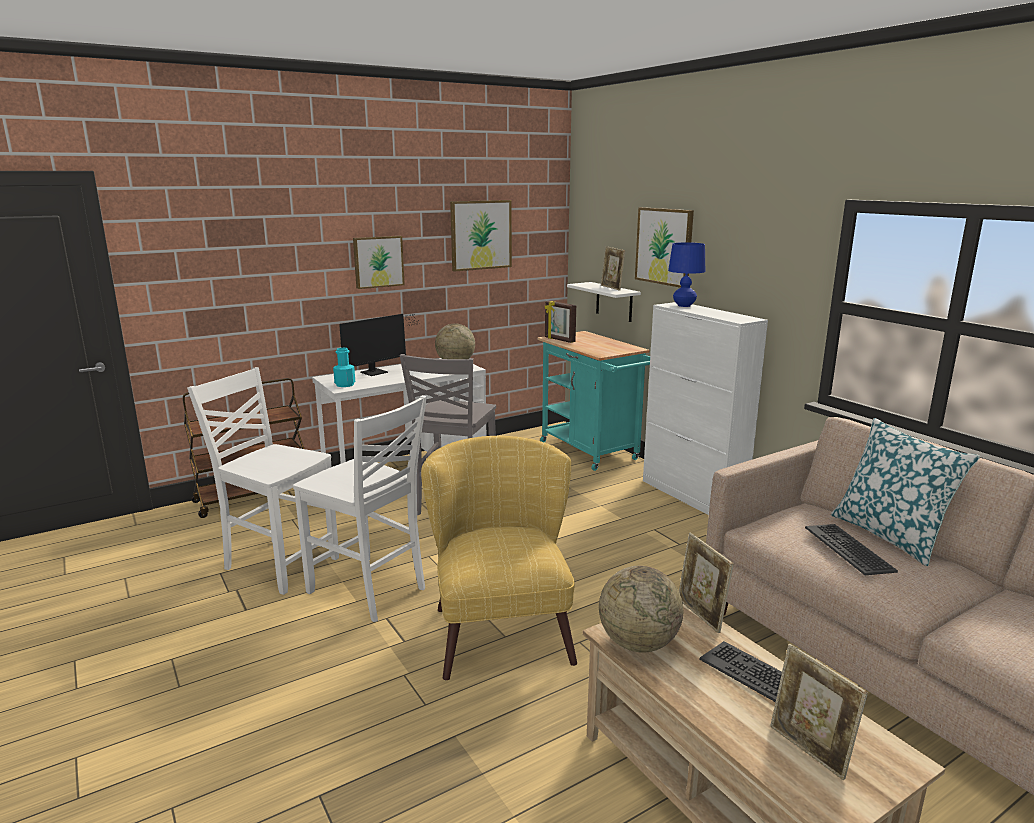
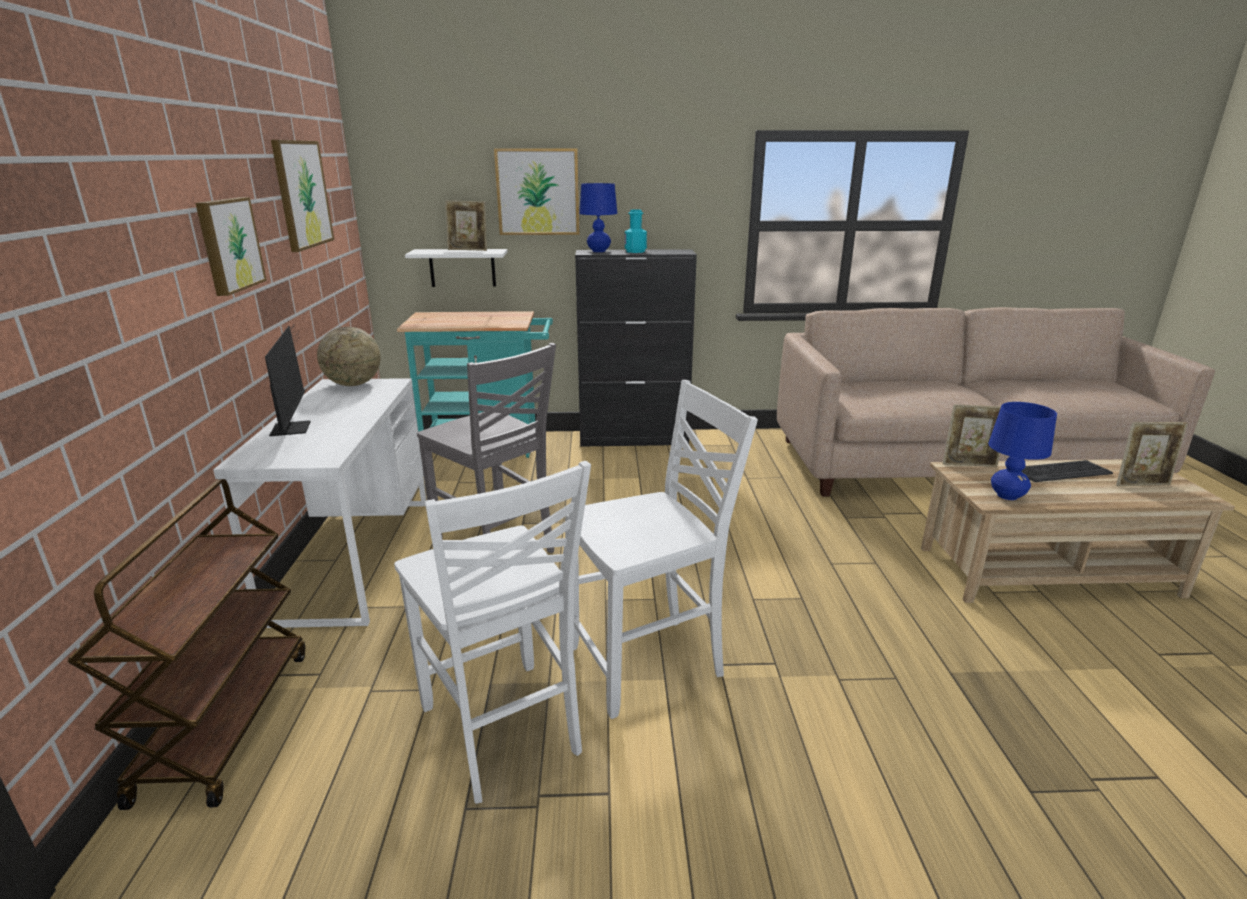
camera: 60 degrees left, 5 degrees up
white chair [187,367,339,595] -> white chair turned 90 degrees counterclockwise [394,461,591,804]
turquoise bottle [333,348,355,387] -> turquoise bottle moved to [625,209,647,253]
yellow armchair [421,436,577,680] -> none
picture frame [544,301,576,343] -> none
globe [599,566,683,652] -> blue table lamp [988,402,1057,500]
white cabinet [643,302,768,515] -> black cabinet [575,249,697,447]
keyboard [805,524,898,575] -> none
pillow [831,418,980,566] -> none

